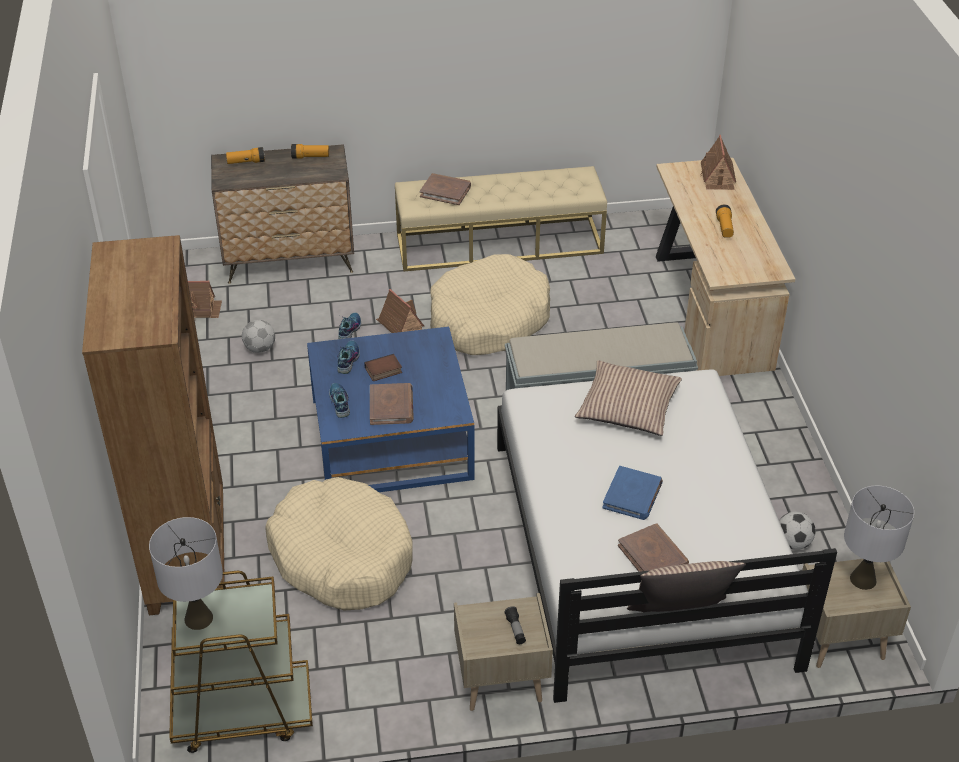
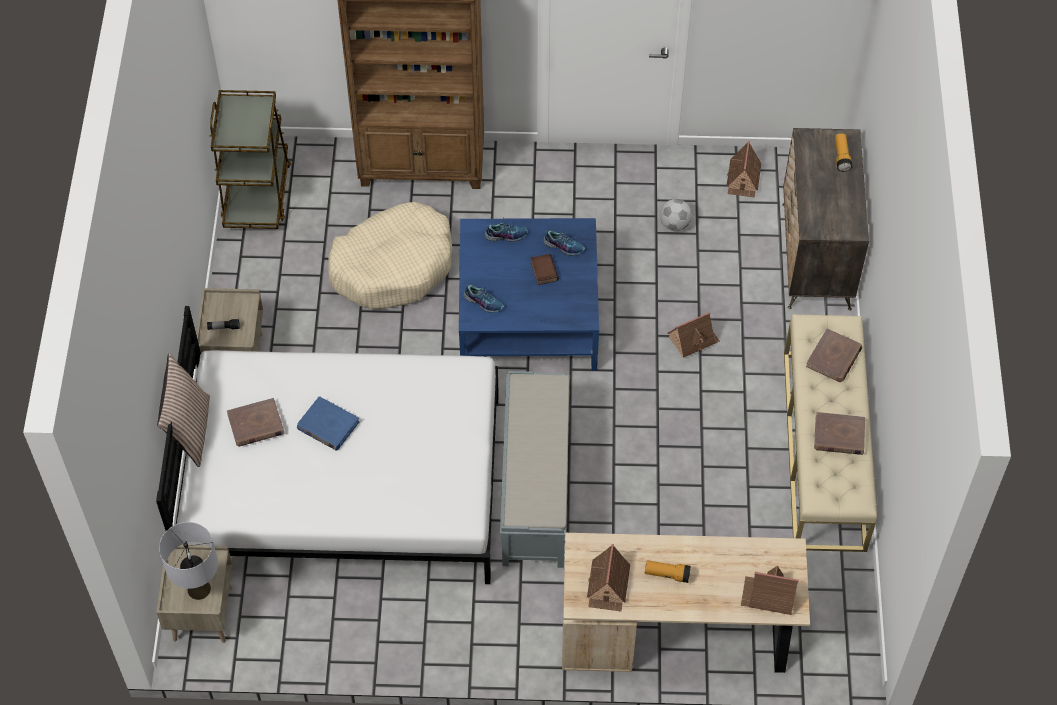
camera: 100 degrees right, 15 degrees up
grey table lamp [149,517,223,630] -> none
flashlight [291,144,329,159] -> none
shoe [338,313,361,339] -> shoe moved to [464,285,504,313]
brown book [370,383,414,425] -> brown book moved to [814,412,865,455]
beige dog bed [430,254,550,355] -> none
pillow [575,361,682,436] -> none
football [779,511,816,550] -> none
none -> toy house [587,544,630,612]

